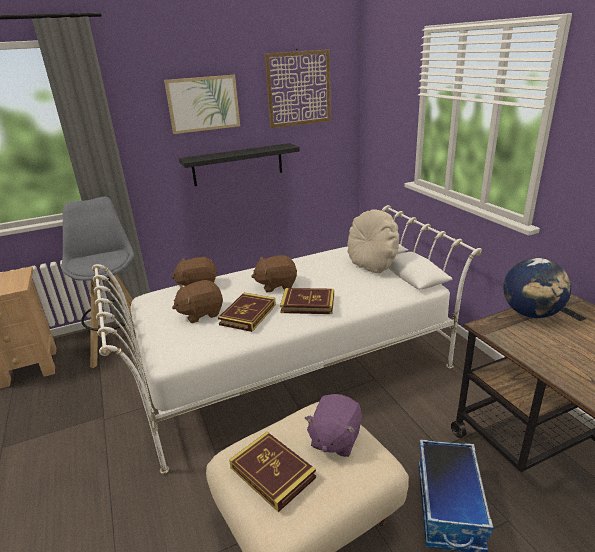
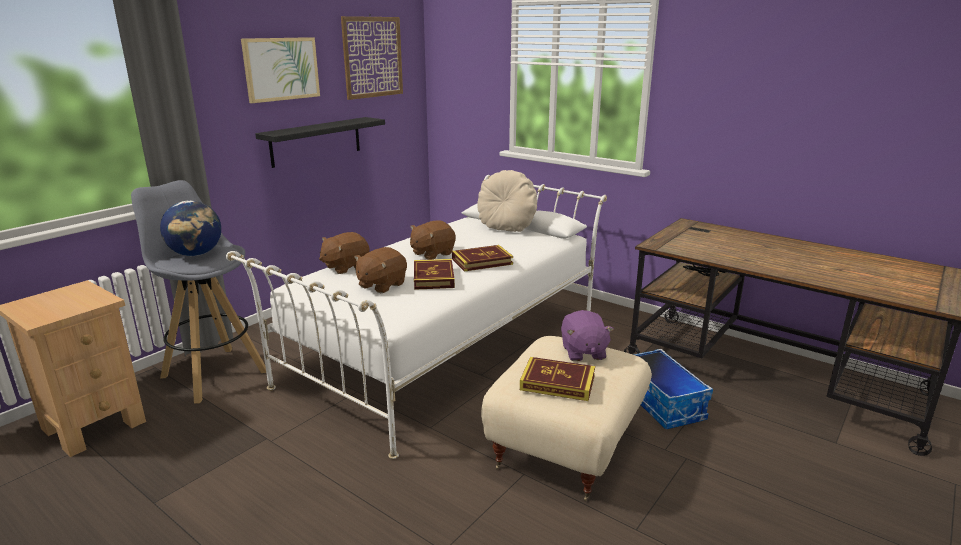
camera: 30 degrees left, 5 degrees down
globe [503,258,571,318] -> globe moved to [160,200,221,256]

